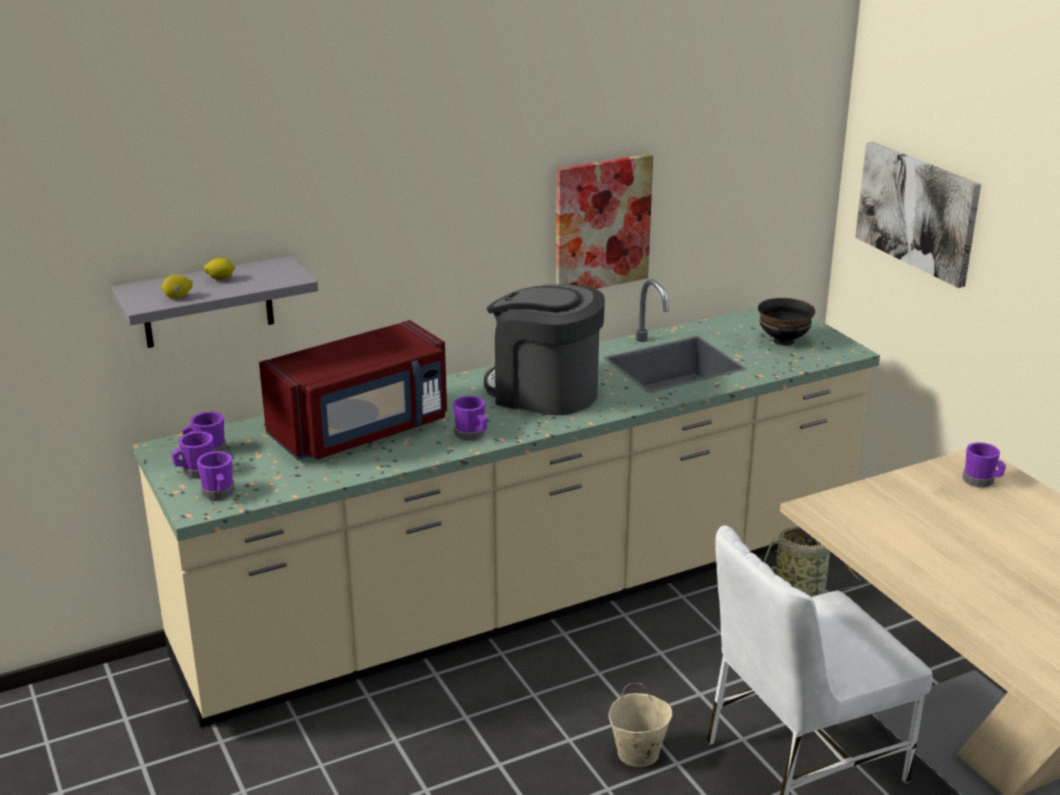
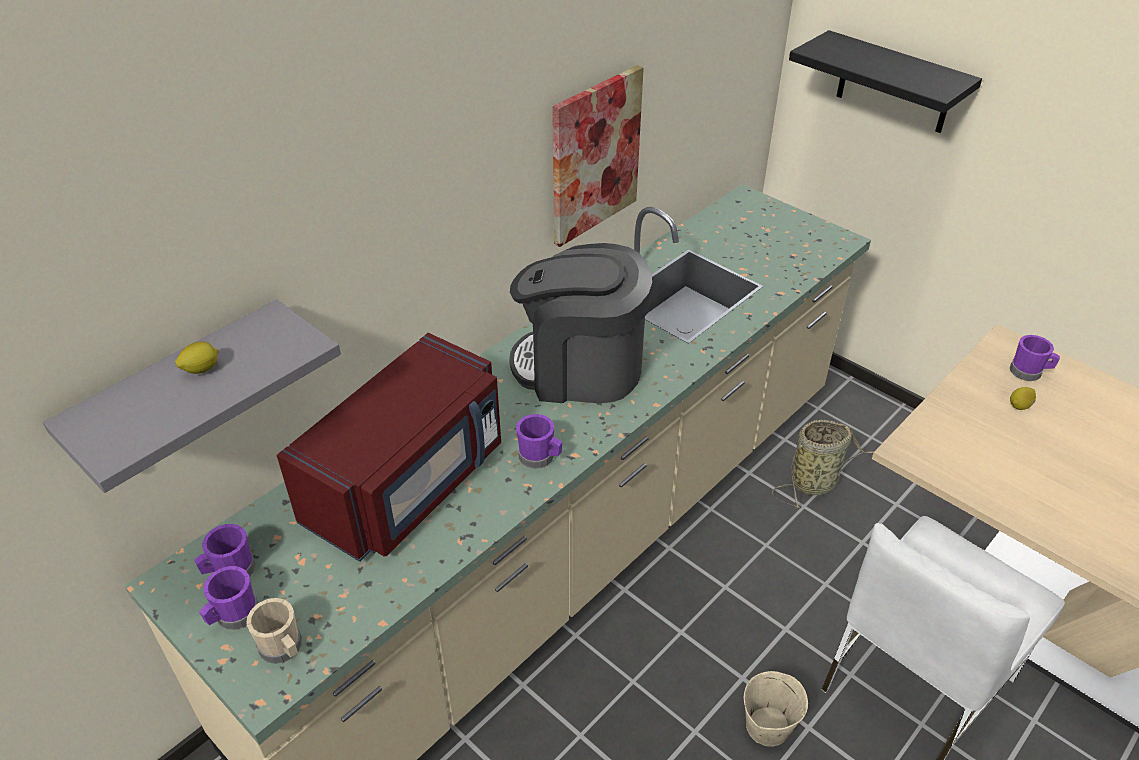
camera: 20 degrees left, 15 degrees up
lemon [161,275,193,298] -> lemon moved to [1010,387,1036,410]
purple mug [197,451,235,500] -> beige mug [246,598,302,664]
black bowl [758,298,816,346] -> none
picture [855,142,981,288] -> black shelf [789,30,982,133]

